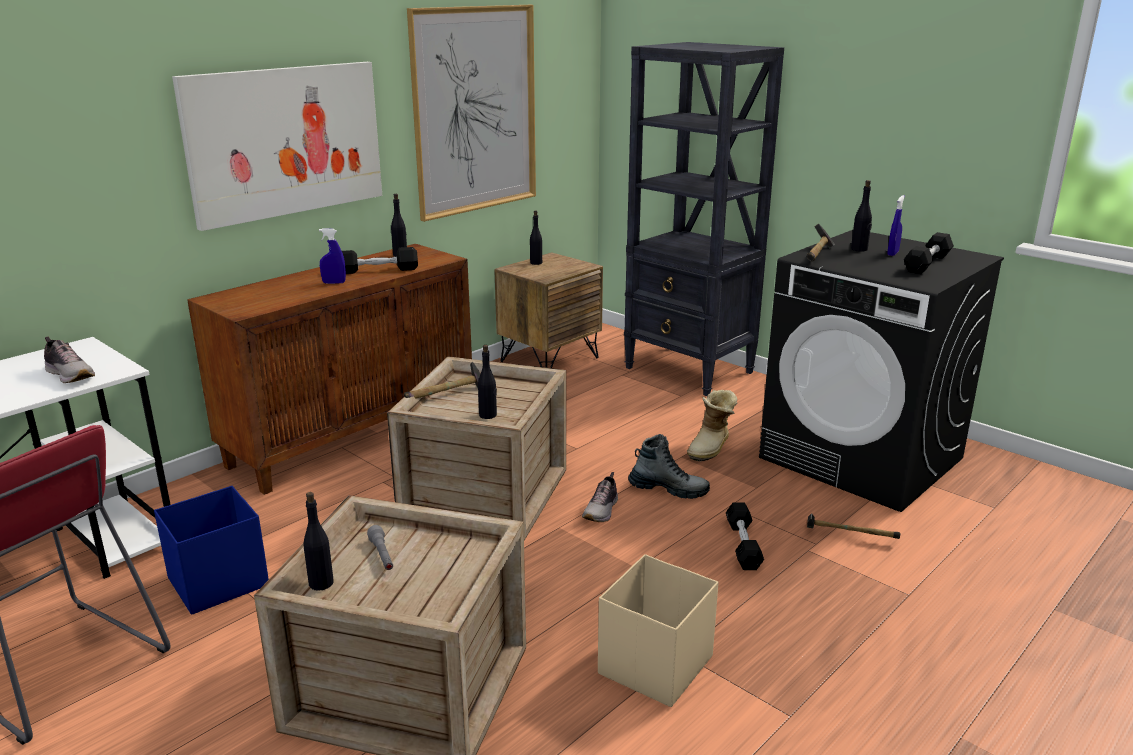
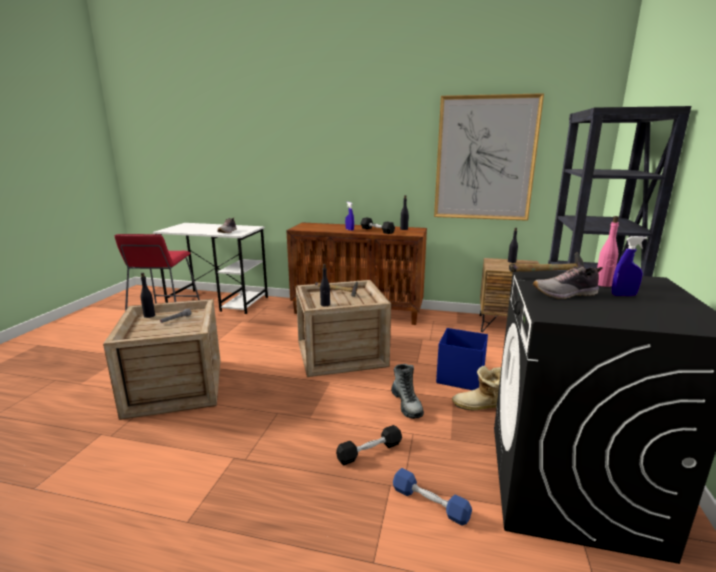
camera: 60 degrees right, 5 degrees down
blue storage box [154,486,269,614] -> blue storage box moved to [436,328,488,390]
picture [172,62,382,231] -> none
shoe [582,472,618,522] -> shoe moved to [533,266,603,299]
beige storage box [598,554,719,707] -> none
hammer [807,514,900,539] -> blue dumbbell [393,468,472,526]
black bottle [851,180,872,252] -> pink bottle [597,216,619,287]
black dumbbell [904,232,954,274] -> none

